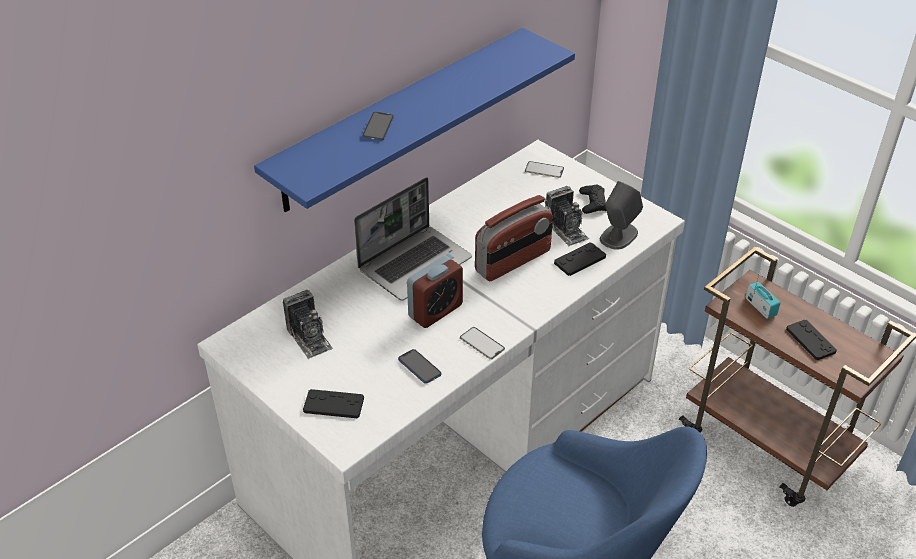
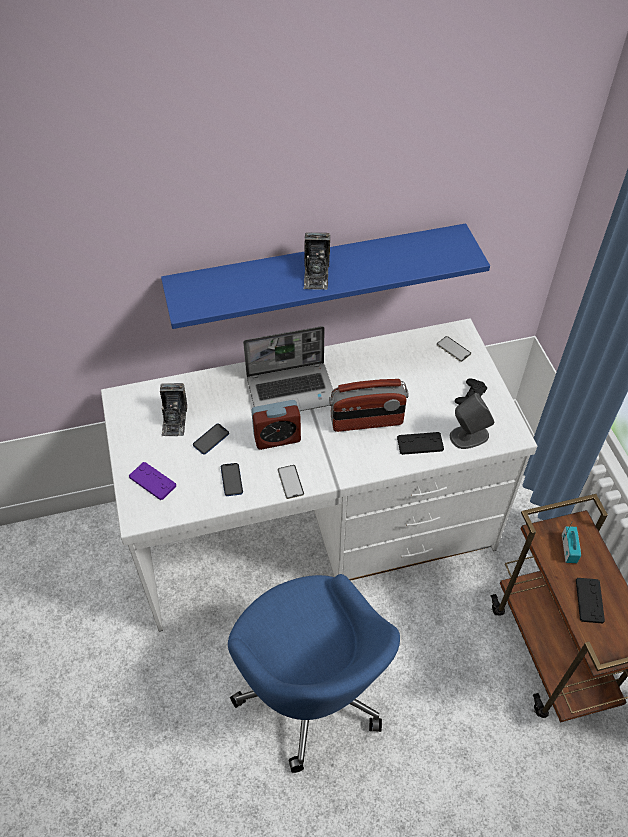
camera: 30 degrees right, 10 degrees up
black game controller [303,389,364,418] -> purple game controller [129,462,176,500]
phone [363,112,394,141] -> phone moved to [193,424,229,455]
camera [546,186,589,246] -> camera moved to [303,232,330,290]

